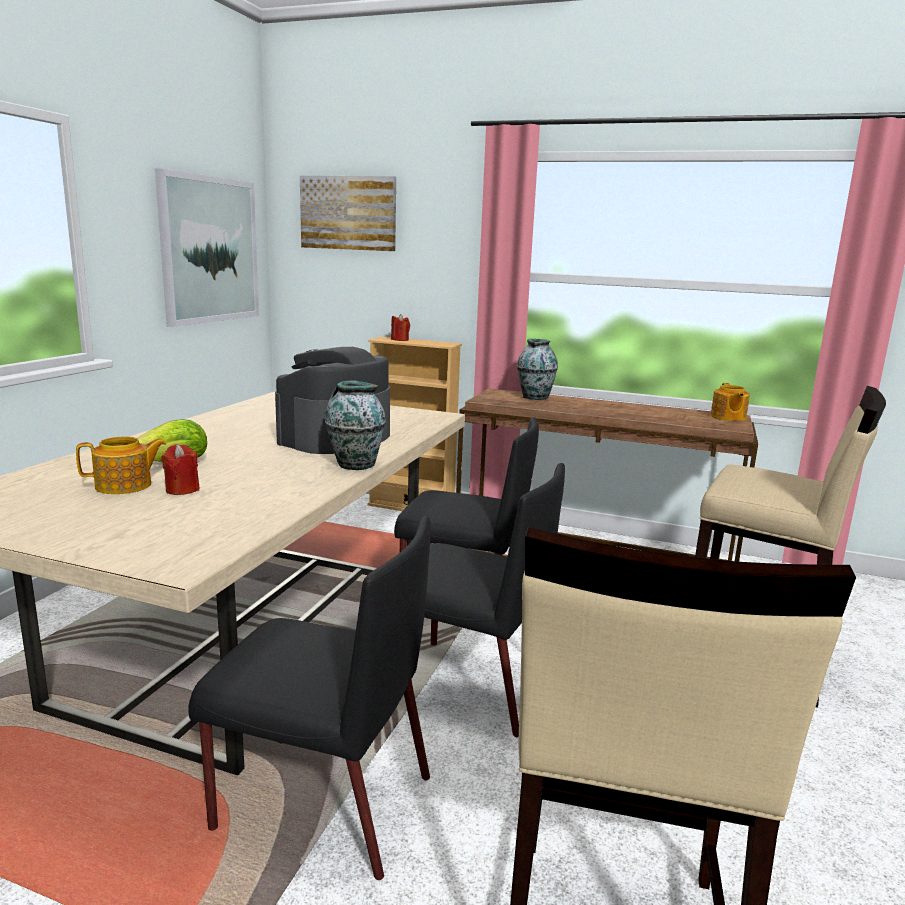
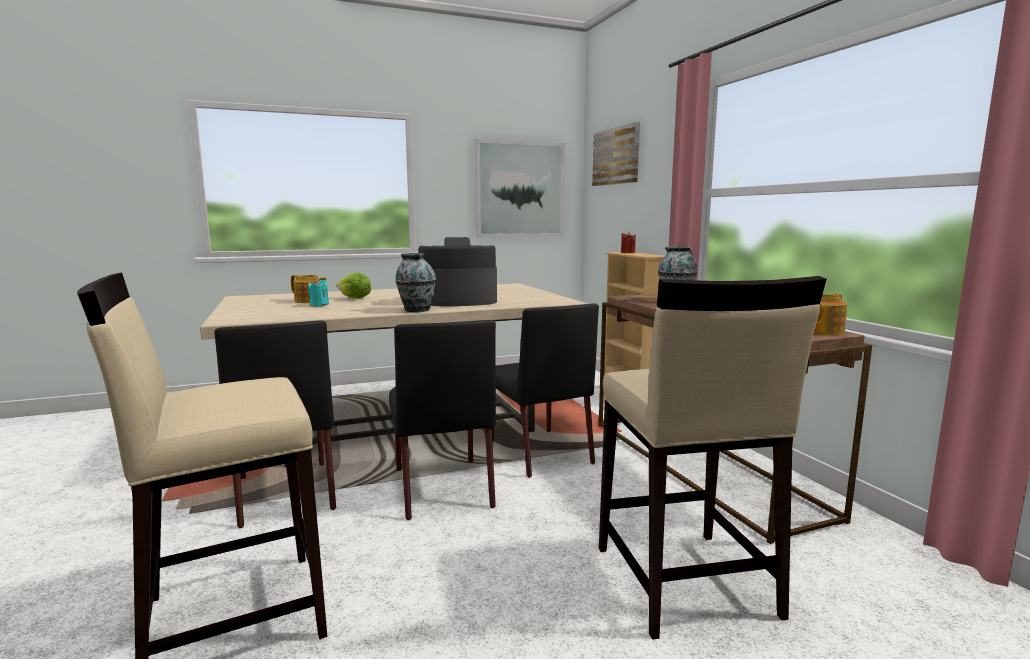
camera: 50 degrees right, 5 degrees down
red candle [162,444,200,495] -> turquoise candle [308,279,329,306]

